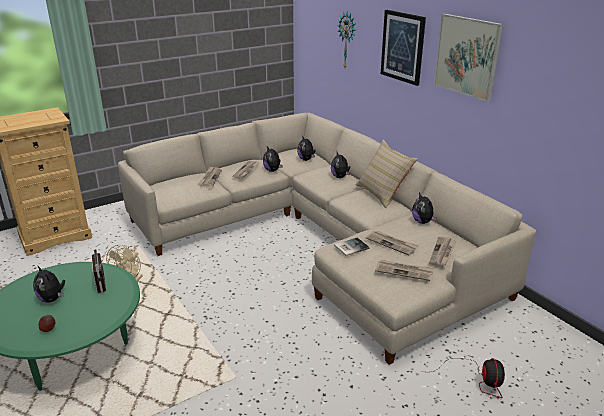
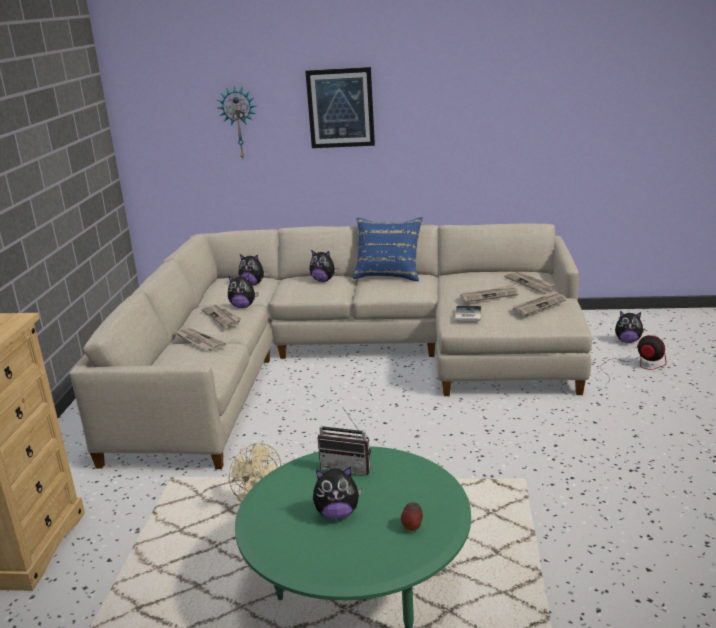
camera: 50 degrees left, 5 degrees down
beige pillow [356,140,418,208] -> blue pillow [353,217,423,281]
plush toy [412,193,437,224] -> plush toy moved to [615,311,645,343]
picture [434,14,503,102] -> none

